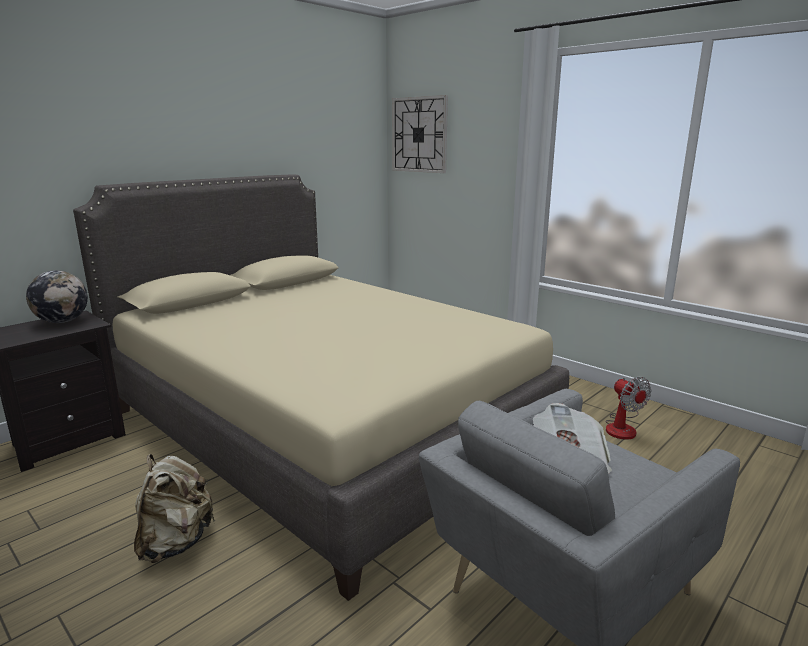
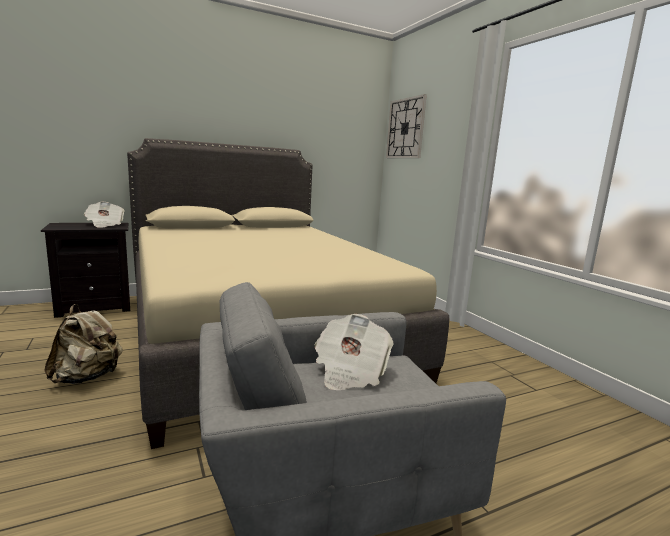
camera: 20 degrees right, 5 degrees down
globe [26,270,88,323] -> newspaper [84,202,125,228]
fan [605,377,652,440] -> none

